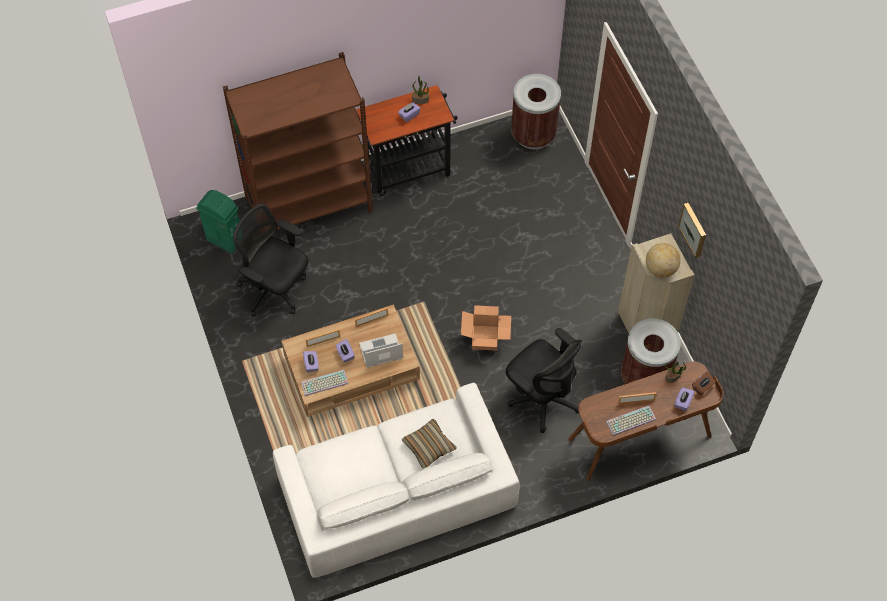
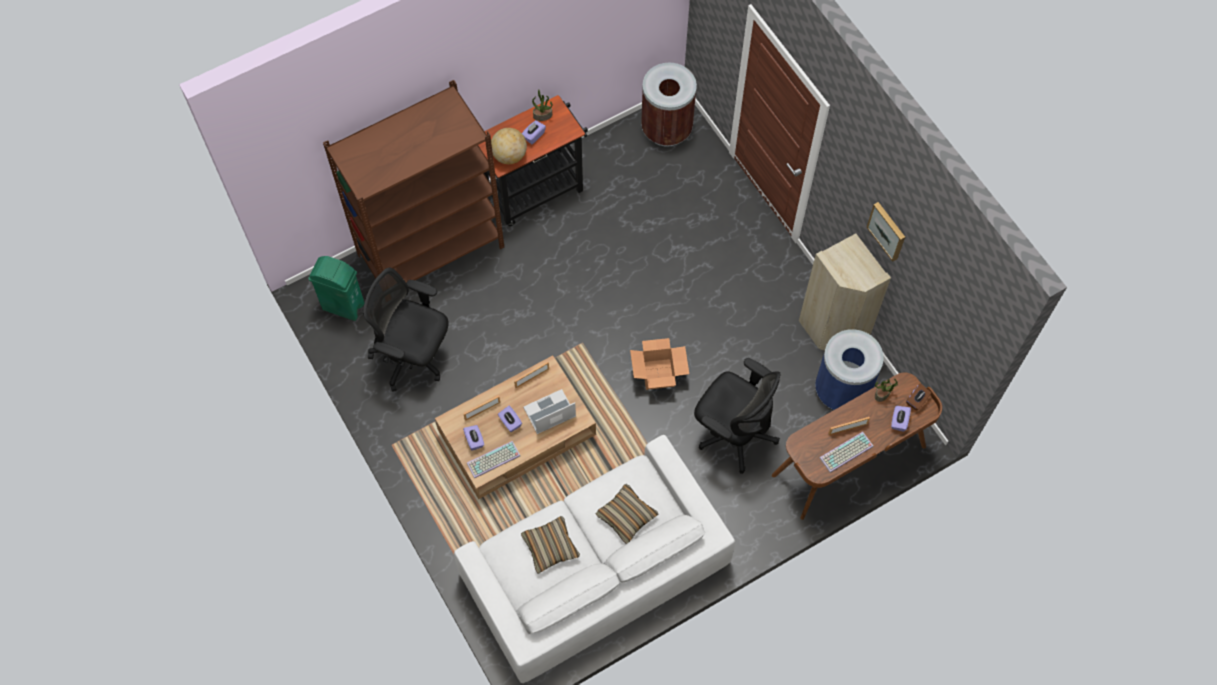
camera: 10 degrees left, 5 degrees up
brown trash can [621,318,681,384] -> blue trash can [815,329,884,410]
globe [646,243,681,277] -> globe moved to [491,128,527,164]
none -> pillow [521,516,580,574]

